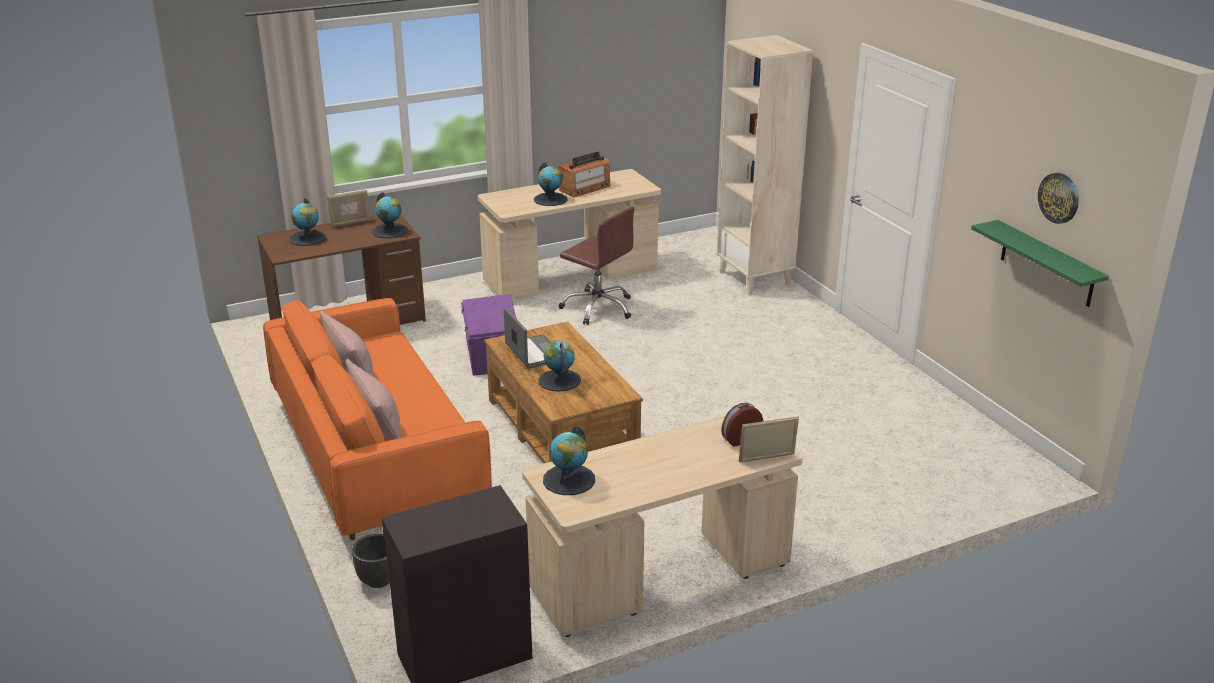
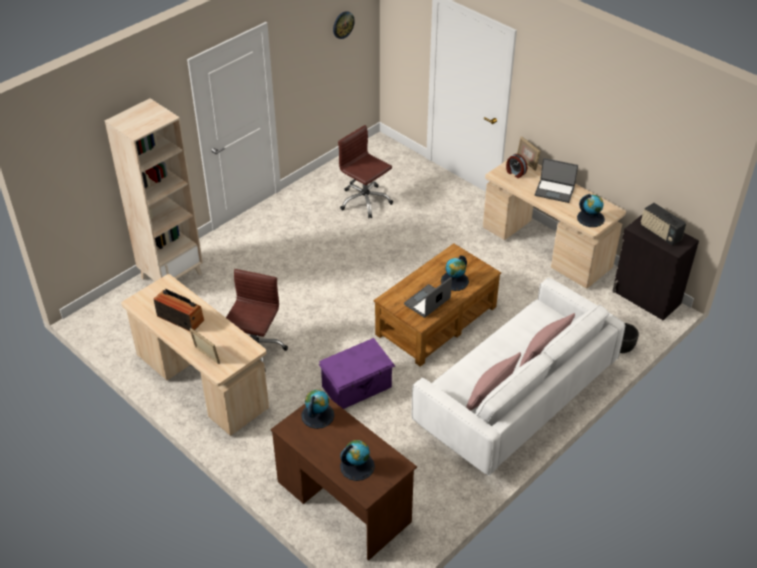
camera: 110 degrees left, 15 degrees up
orange sofa [263,298,492,540] -> white sofa [412,278,625,476]
picture frame [327,190,370,228] -> picture frame moved to [190,328,220,364]
globe [534,162,568,206] -> none
green shelf [971,220,1109,307] -> none
none -> brown office chair [338,125,393,218]
none -> laptop [535,158,578,203]
none -> radio [641,203,686,246]

